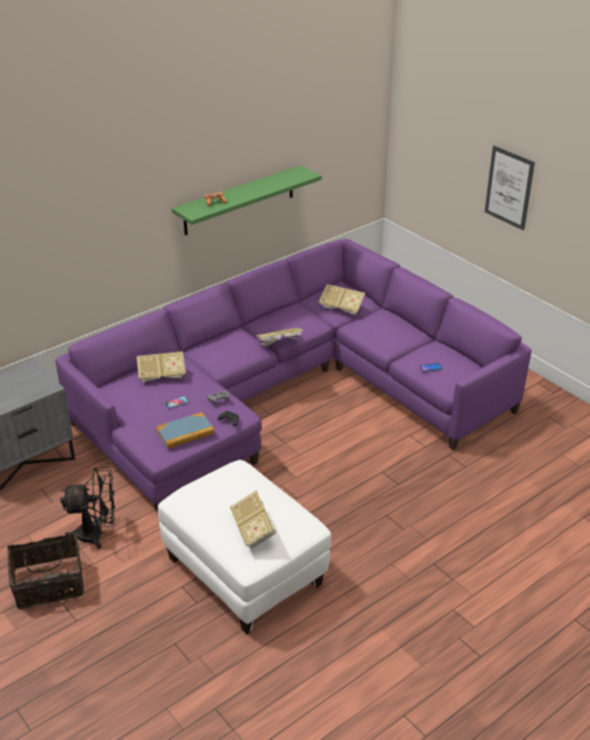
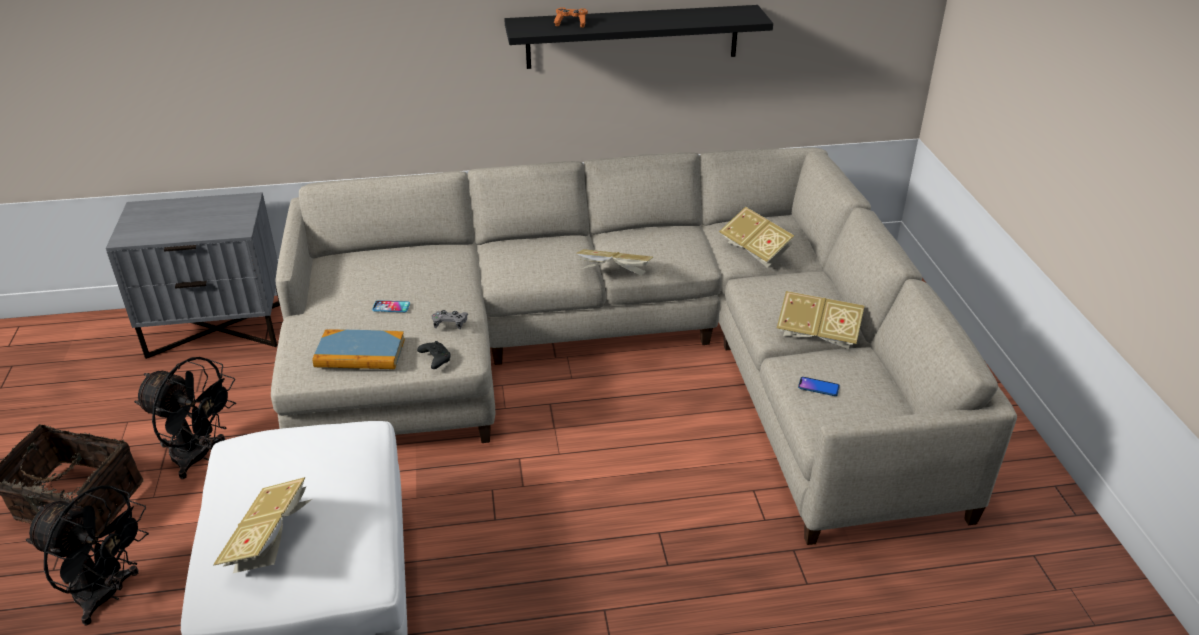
camera: 30 degrees right, 0 degrees up
purple sofa [55,239,531,513] -> beige sofa [271,147,1017,545]
book [136,351,186,382] -> book moved to [777,291,864,349]
green shelf [172,165,322,235] -> black shelf [504,5,773,69]
picture [485,146,535,230] -> none
none -> black fan [26,485,149,625]

